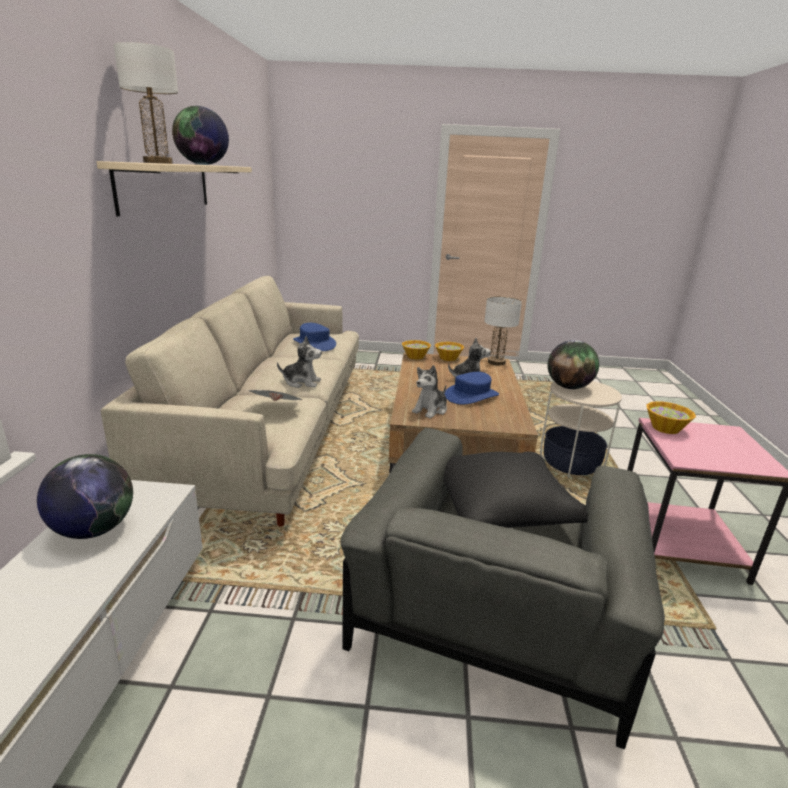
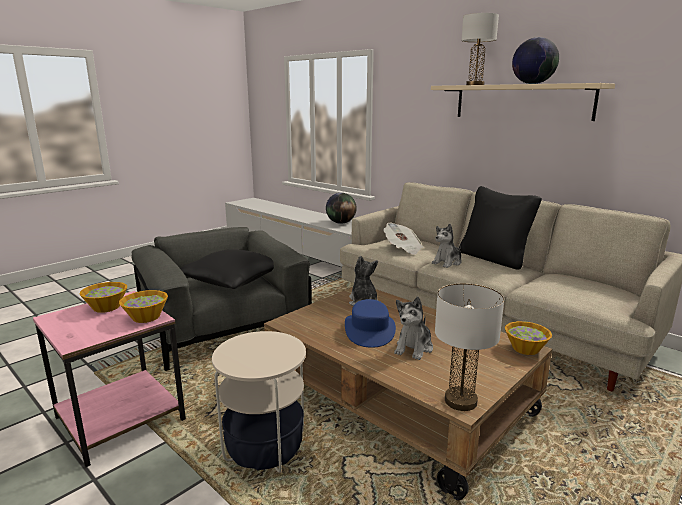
camera: 130 degrees right, 5 degrees down
blue hat [293,323,336,351] -> none
bowl [435,342,464,361] -> bowl moved to [79,282,127,313]
globe [548,340,599,389] -> none
none -> black pillow [460,186,542,270]

